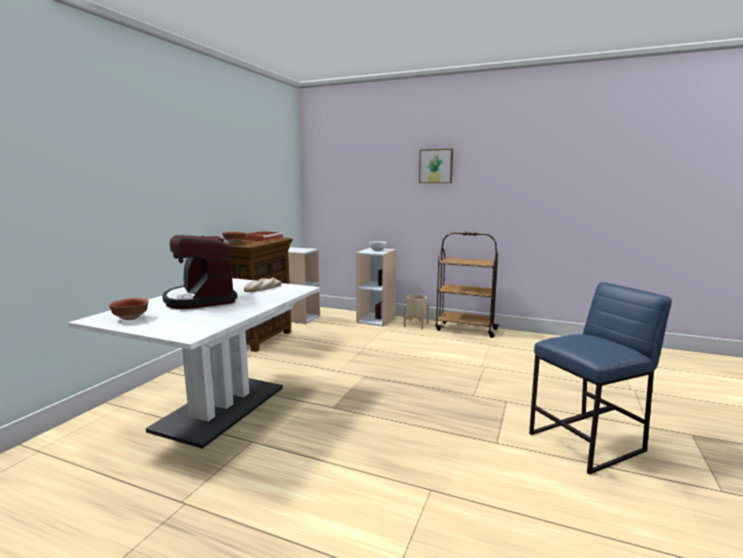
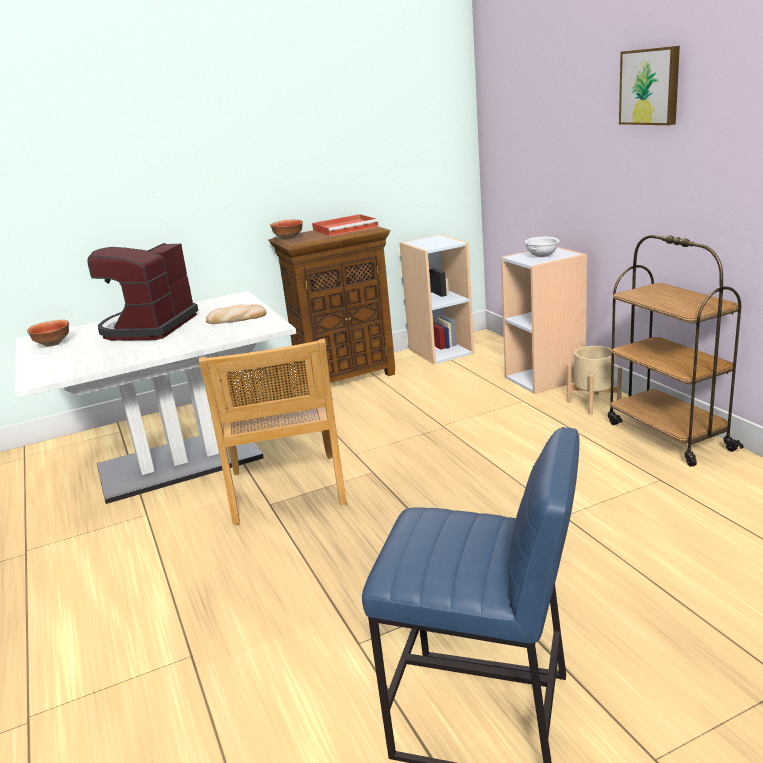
camera: 45 degrees right, 10 degrees up
none -> beige chair [199,339,347,525]

